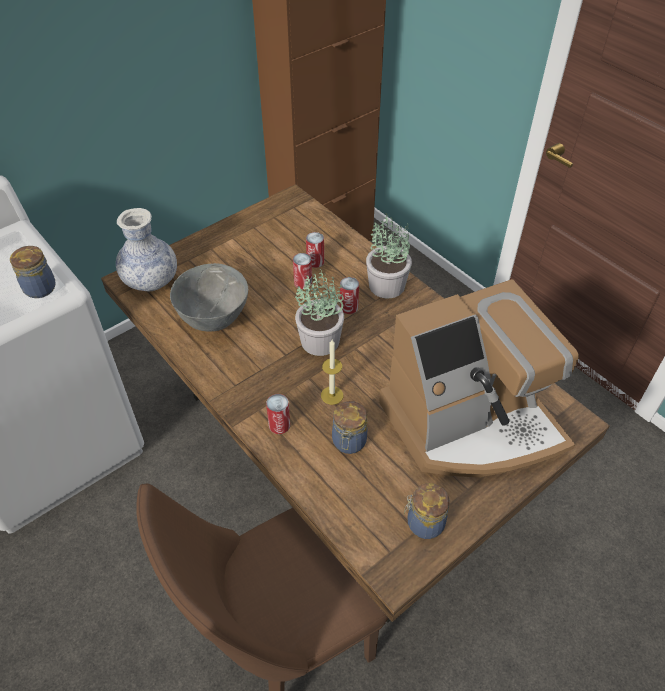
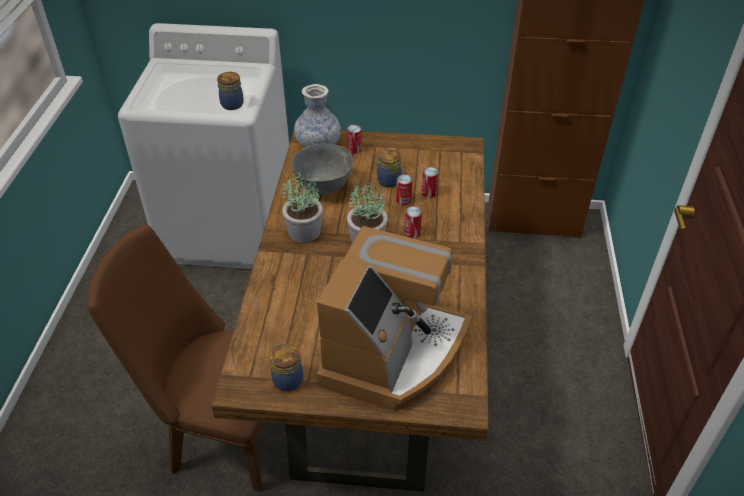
camera: 45 degrees right, 5 degrees down
can [266,394,290,434] -> can moved to [347,125,362,154]
candle [321,340,343,405] -> none
jar [332,401,367,454] -> jar moved to [376,149,401,187]
potted plant [366,213,412,298] -> potted plant moved to [282,170,323,243]
coffee machine [379,279,579,478] -> coffee machine turned 90 degrees counterclockwise [317,226,472,411]

